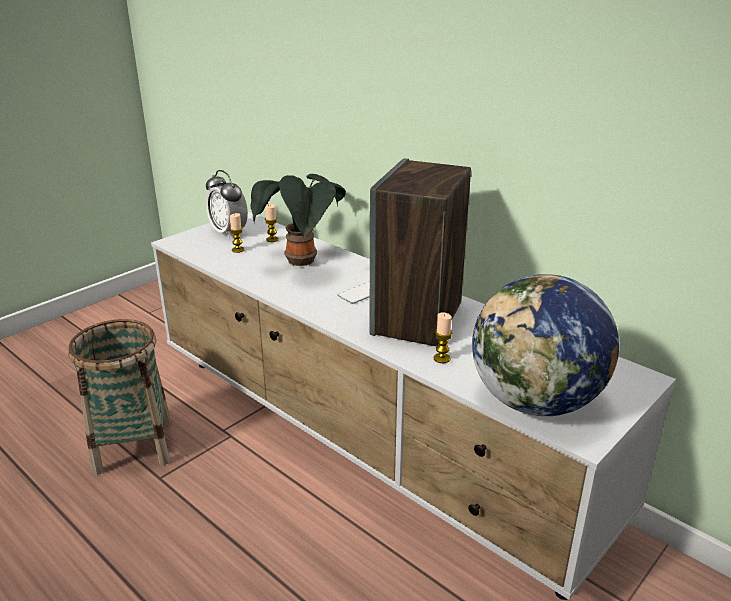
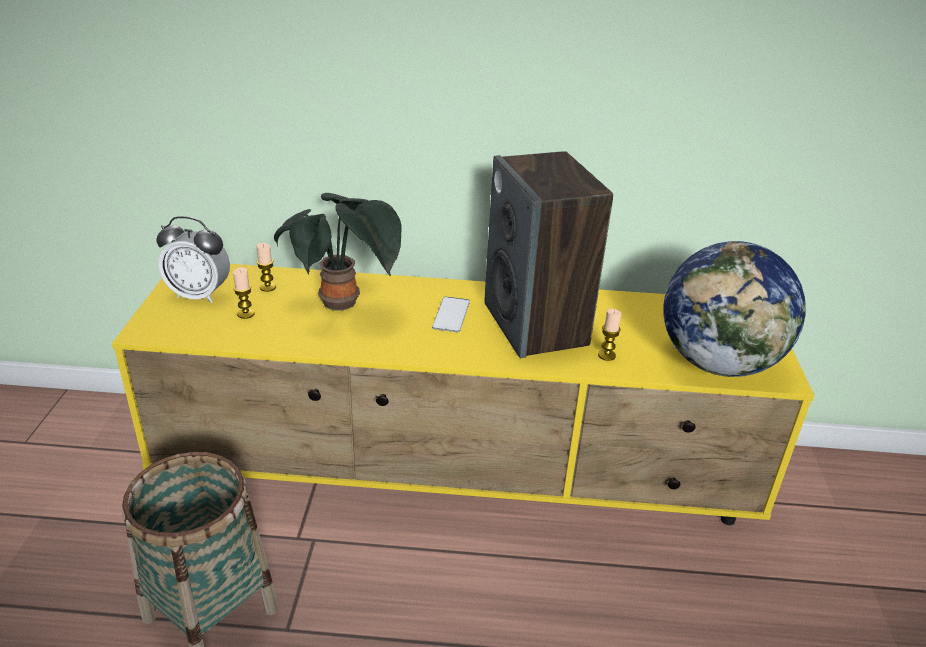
camera: 40 degrees left, 5 degrees up
white tv stand [151,212,676,600] -> yellow tv stand [112,264,815,525]

